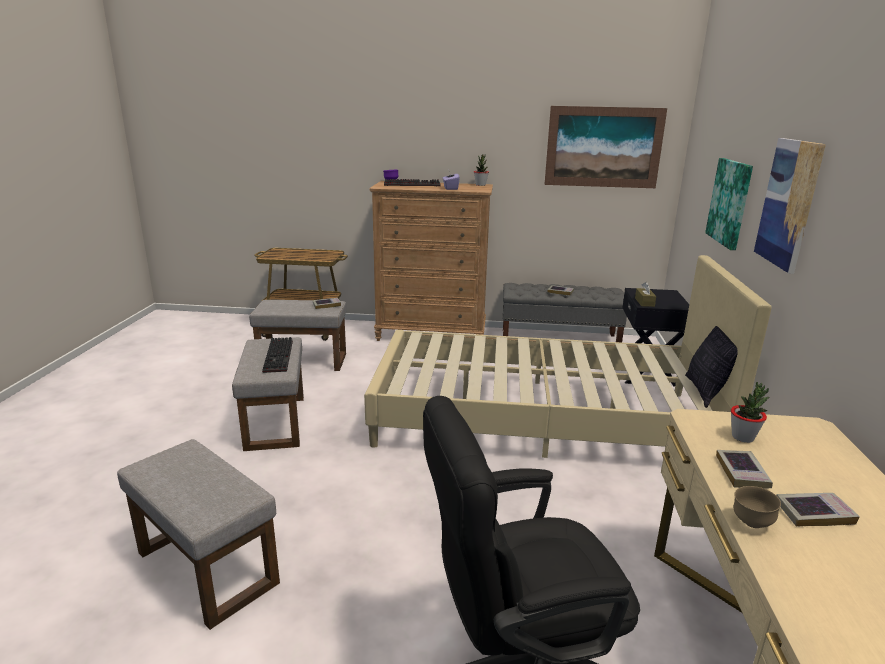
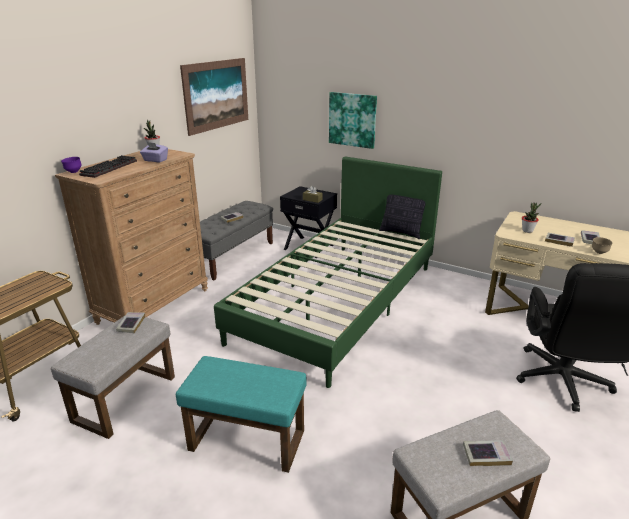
camera: 65 degrees left, 5 degrees up
grey ottoman [232,337,304,451] -> turquoise ottoman [176,356,307,473]
keyboard [262,337,293,373] -> none
beige bed [364,255,771,458] -> green bed [214,156,442,388]
picture [754,138,826,274] -> none
none -> book [463,440,513,466]

